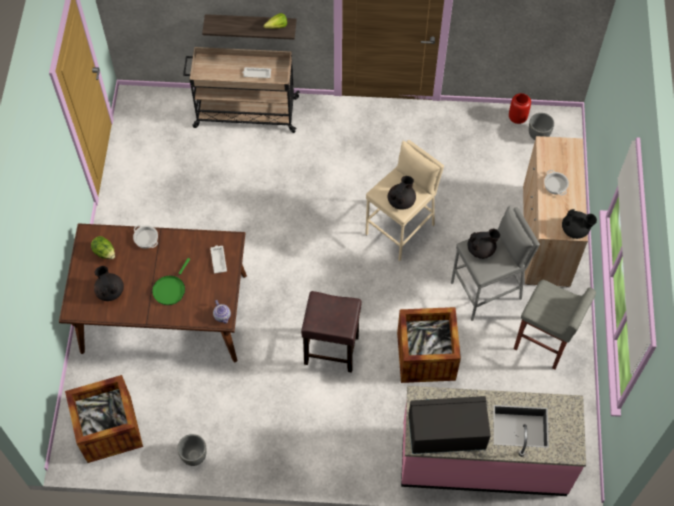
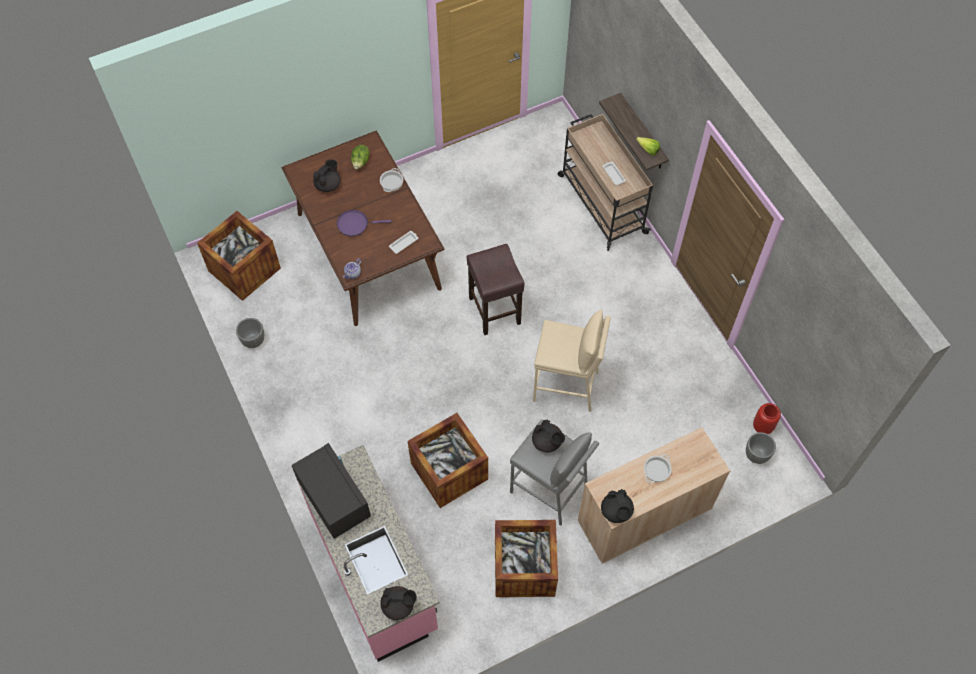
camera: 60 degrees right, 0 degrees up
green frying pan [152,258,190,305] -> purple frying pan [337,210,391,236]
brown stool [301,291,361,373] -> brown stool moved to [467,244,525,335]
black teapot [388,176,416,210] -> black teapot moved to [380,586,417,620]
grey stool [514,280,596,369] -> crate [495,520,558,597]

